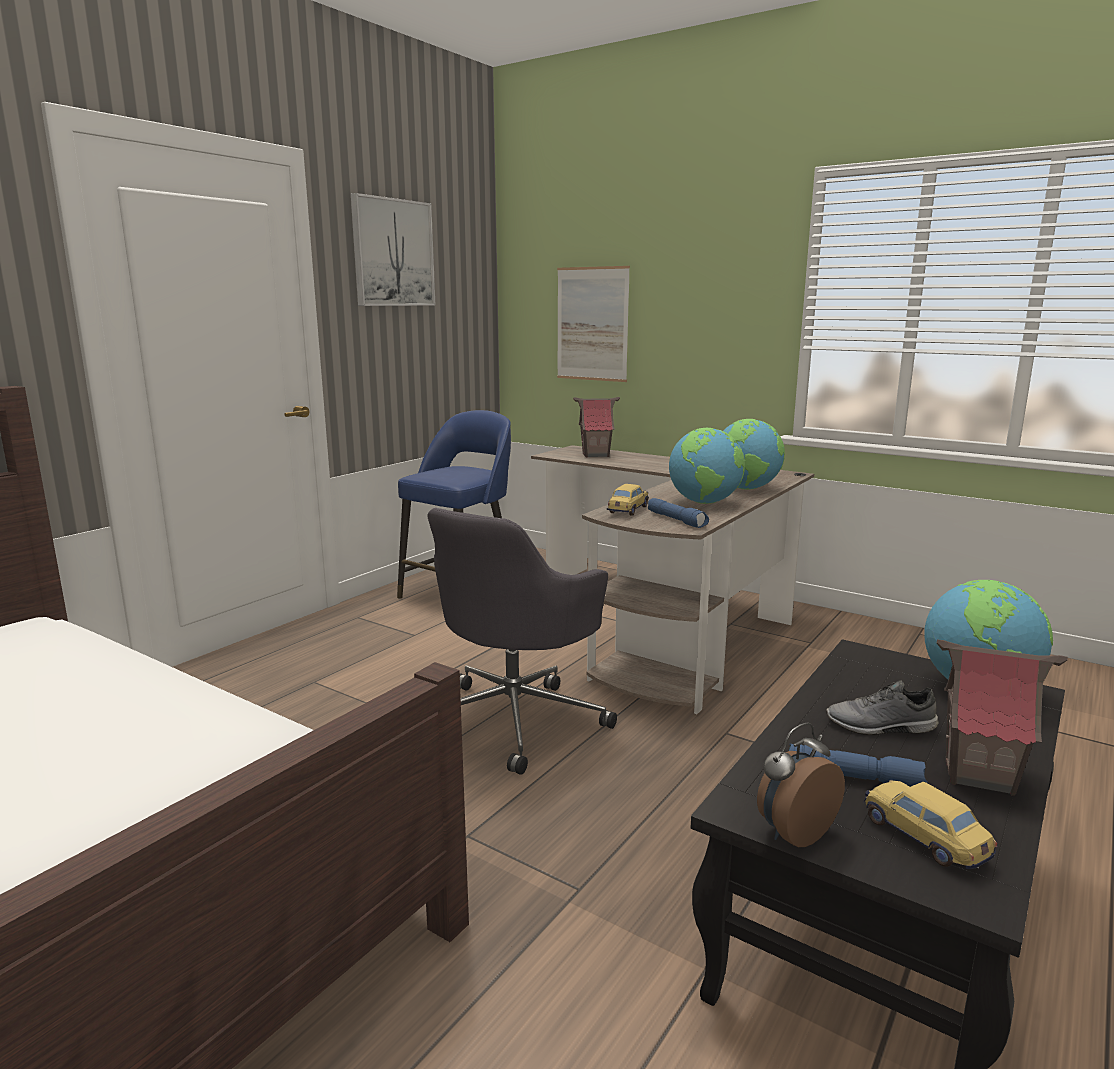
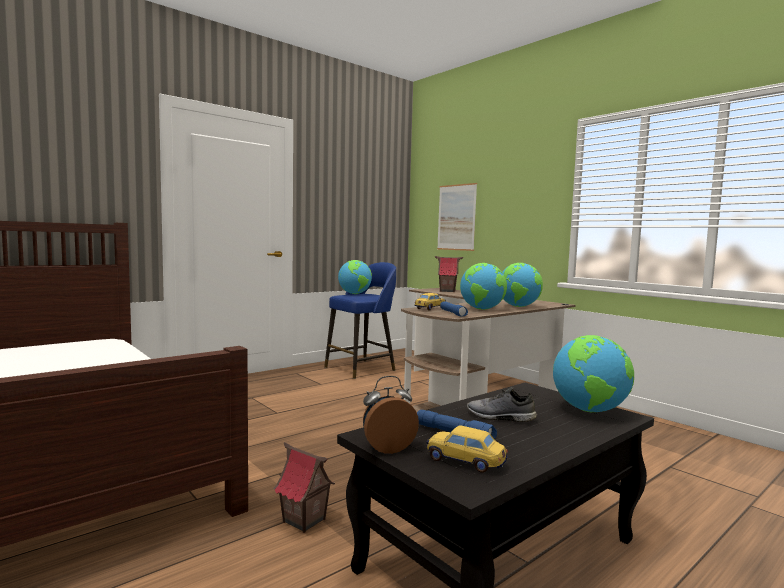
camera: 15 degrees right, 10 degrees down
picture [351,193,435,306] -> none
grey office chair [428,508,617,775] -> none
toy car [863,779,997,869] -> toy car turned 45 degrees counterclockwise [426,425,508,473]
toy house [937,640,1068,796] -> toy house moved to [273,442,335,533]
none -> globe [338,260,372,294]

